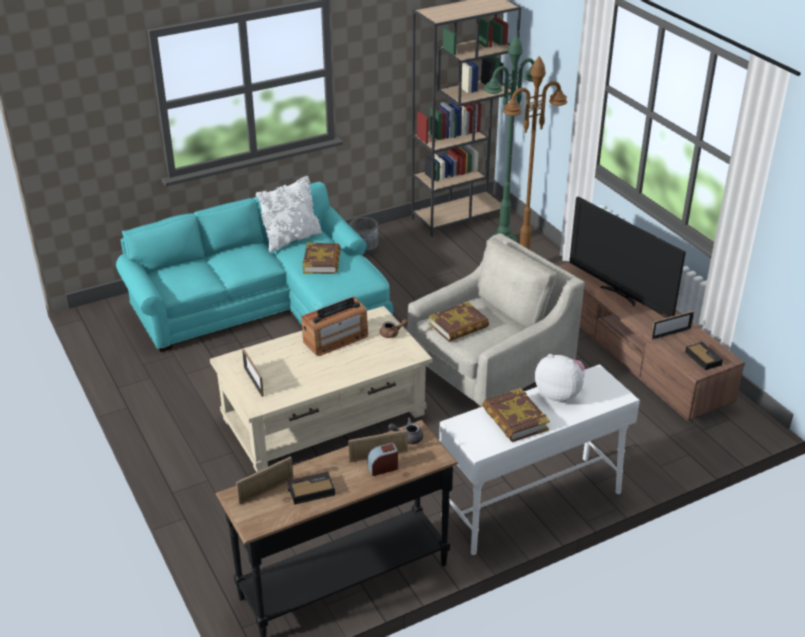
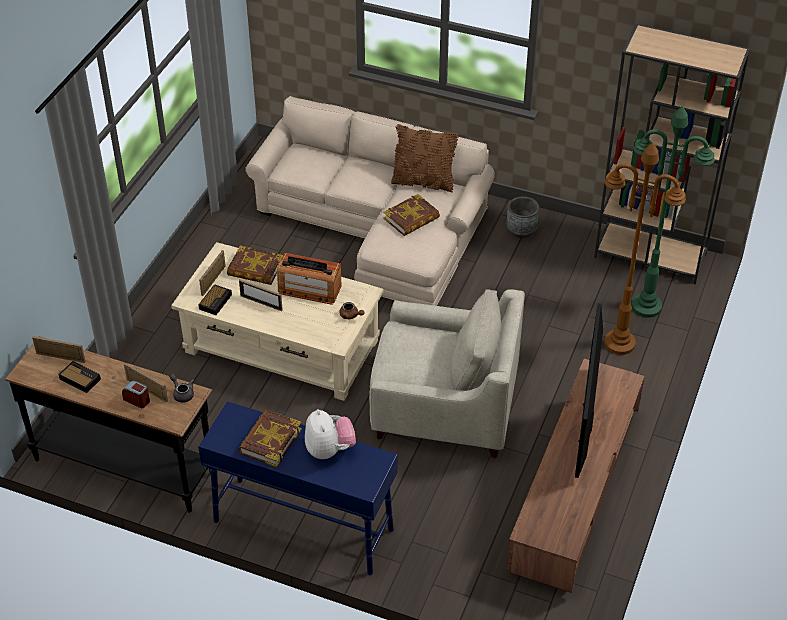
camera: 50 degrees right, 10 degrees up
turquoise sofa [116,181,393,352] -> beige sofa [245,96,495,306]
white pillow [256,176,322,253] -> brown pillow [391,124,459,193]
book [429,302,489,342] -> book moved to [227,246,283,285]
white console table [439,364,640,555] -> blue console table [198,401,398,575]
picture frame [651,310,695,340] -> picture frame moved to [239,280,283,311]
alarm clock [685,342,723,370] -> alarm clock moved to [199,284,232,315]

